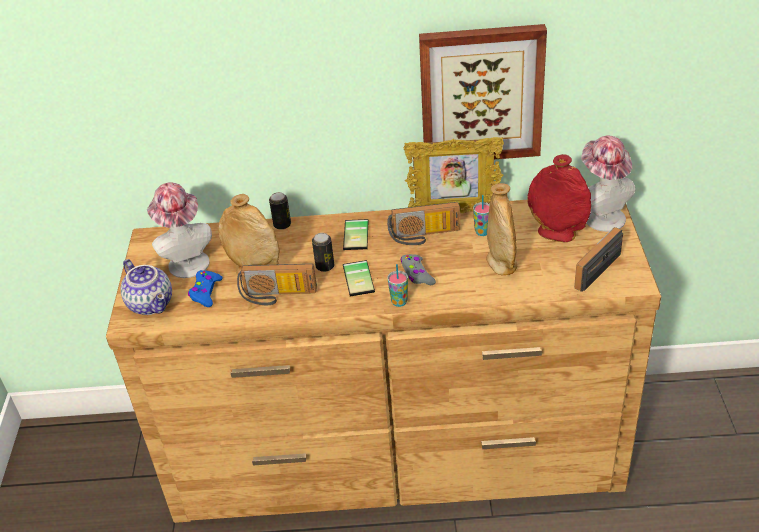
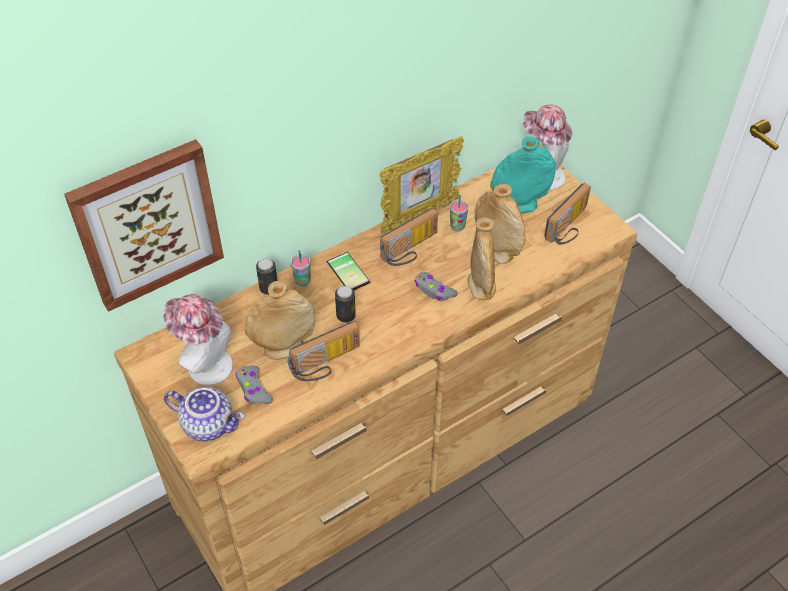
camera: 35 degrees left, 10 degrees up
blue game controller [188,270,223,307] -> grey game controller [236,366,273,404]
phone [343,260,375,296] -> none
cup [387,264,408,307] -> cup moved to [291,250,310,287]
picture [419,24,547,159] -> picture moved to [64,139,224,312]
red vase [527,154,591,242] -> turquoise vase [490,136,556,213]
radio [574,227,623,292] -> radio turned 150 degrees counterclockwise [544,183,591,245]
none -> beige vase [468,218,496,300]

